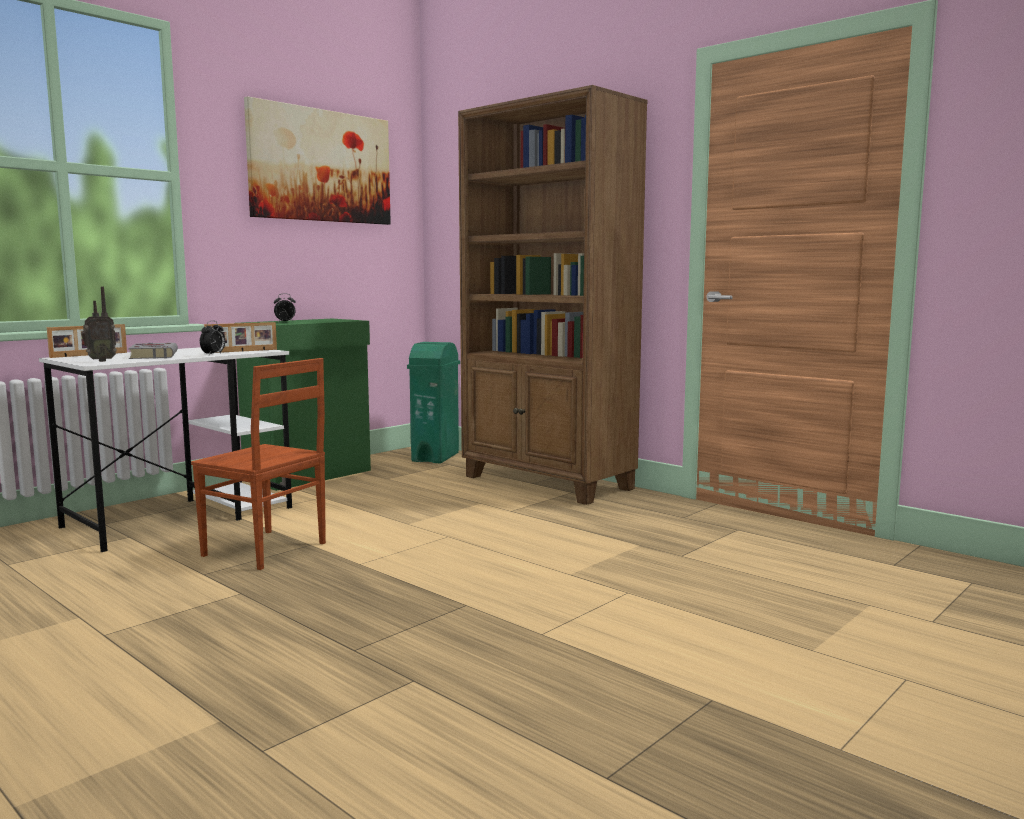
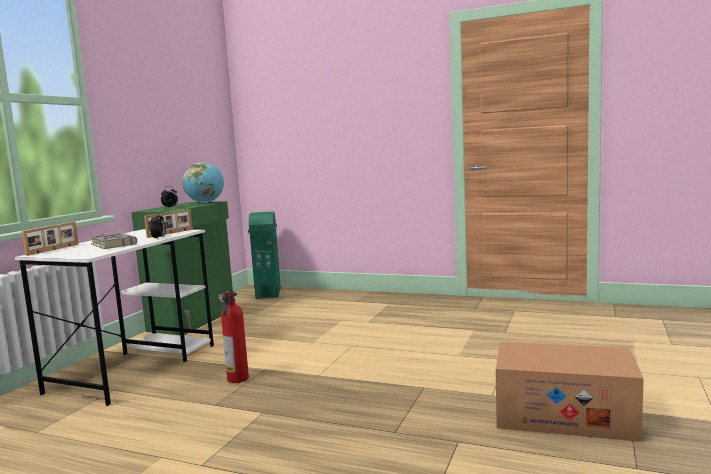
camera: 20 degrees left, 0 degrees up
radio [81,287,117,362] -> none
brown chair [191,358,326,570] -> fire extinguisher [218,289,249,383]
picture [244,96,391,225] -> none
brown bookcase [458,85,648,505] -> none
none -> globe [182,162,224,203]
none -> cardboard box [496,342,644,442]

